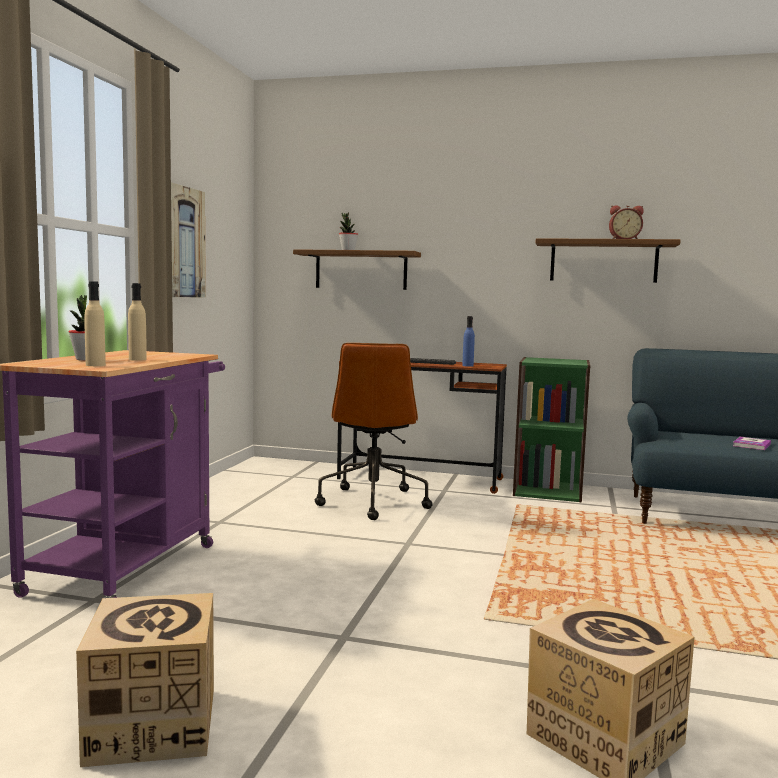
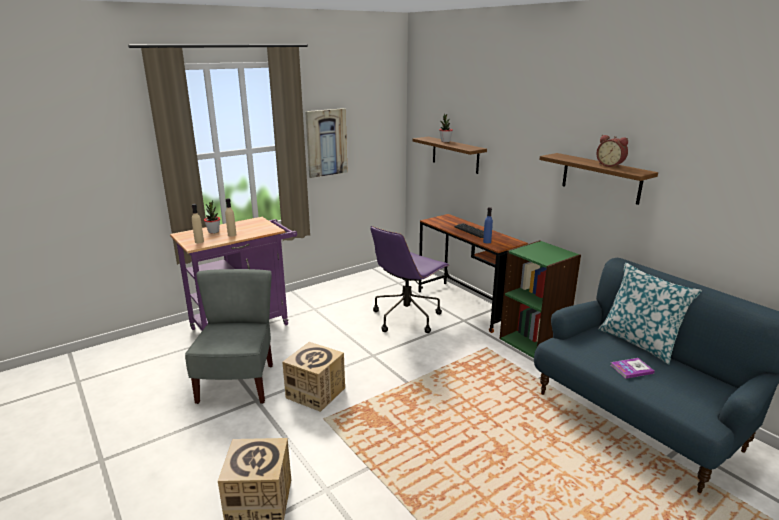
camera: 40 degrees right, 15 degrees up
cardboard box [76,593,214,767] -> cardboard box moved to [282,342,345,412]
brown office chair [315,343,433,520] -> purple office chair [371,226,449,333]
none -> grey chair [185,269,273,404]
none -> pillow [598,263,702,365]

